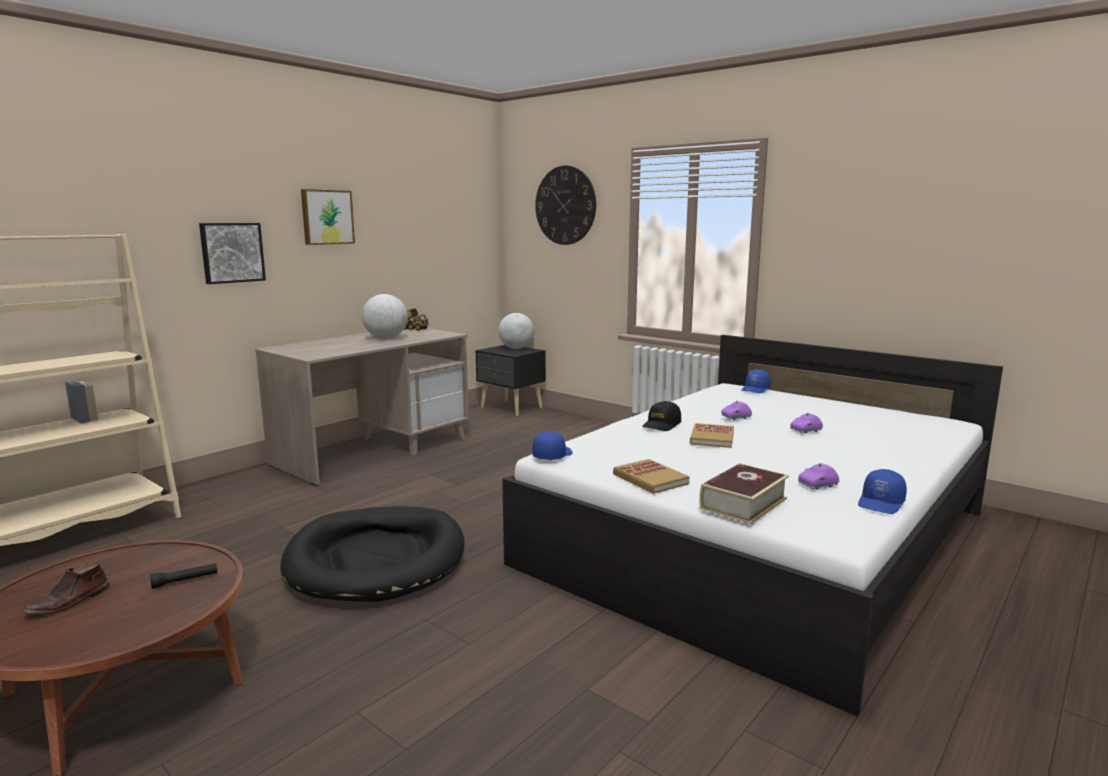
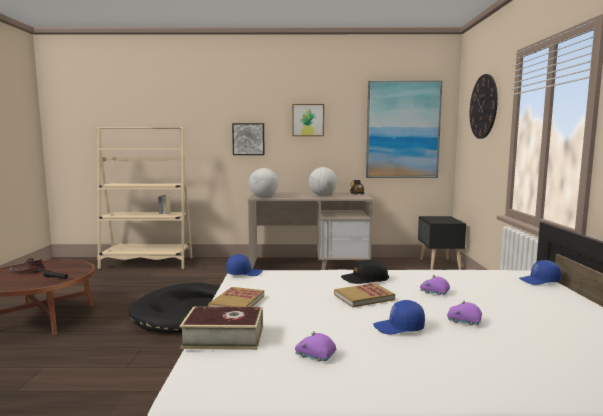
camera: 50 degrees right, 5 degrees down
globe [498,313,534,349] -> globe moved to [249,168,279,198]
blue cap [858,469,907,514] -> blue cap moved to [373,300,425,334]
none -> picture [366,81,442,178]

